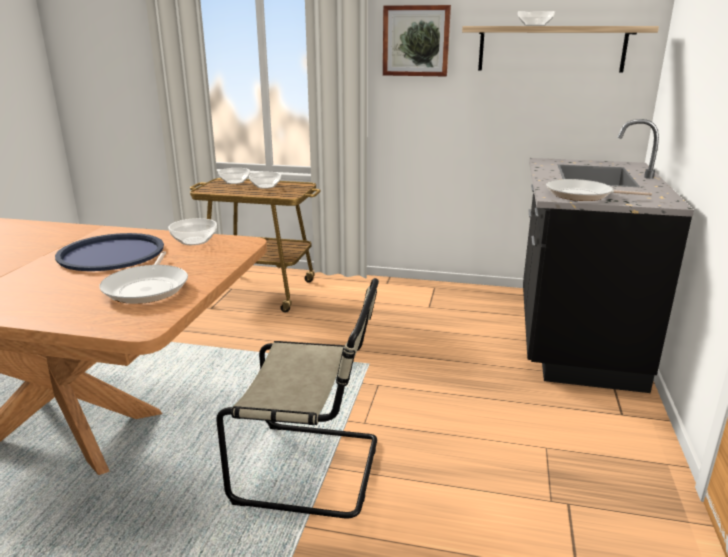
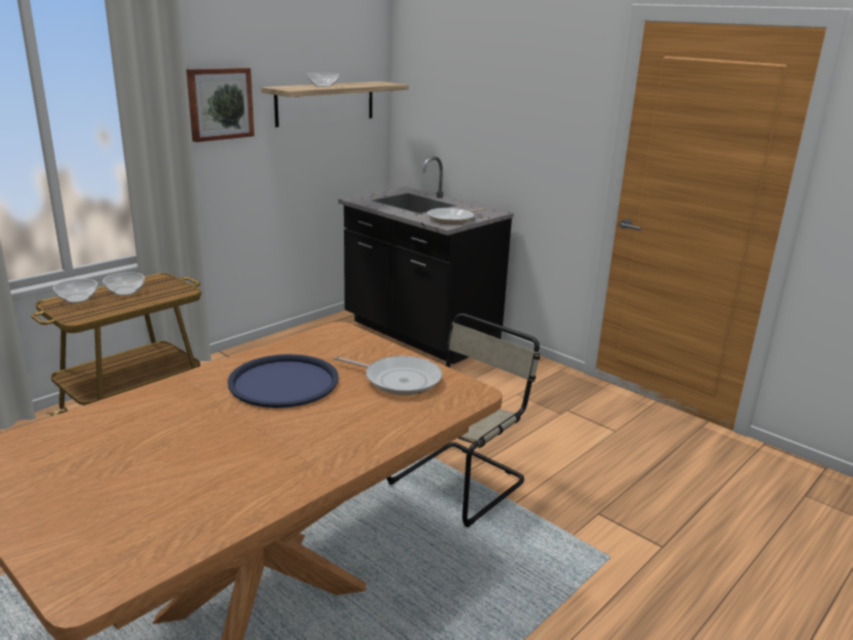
camera: 60 degrees left, 0 degrees up
bowl [168,218,217,245] -> none

